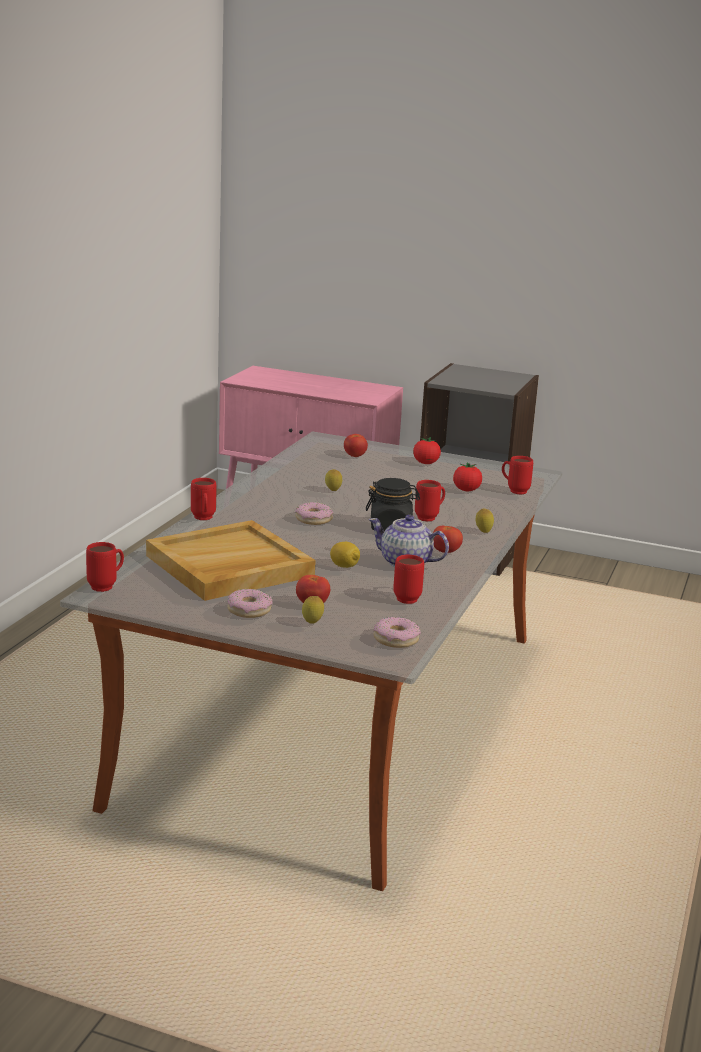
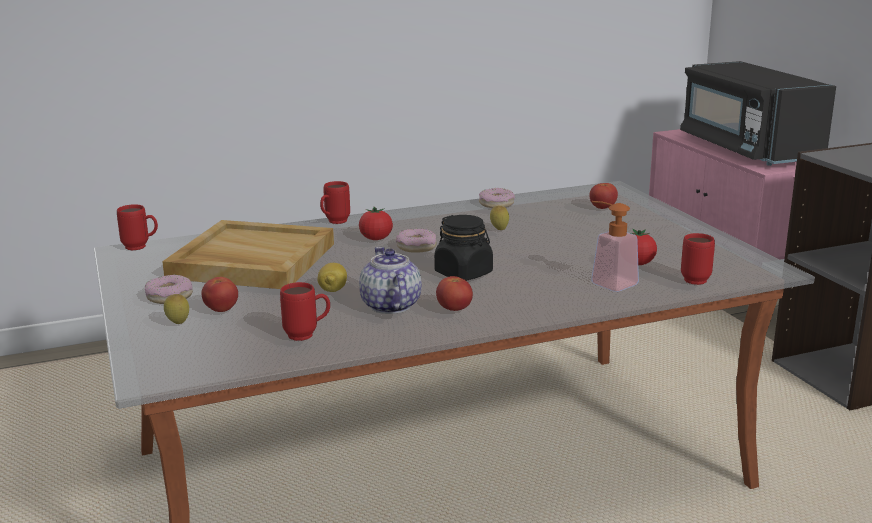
camera: 50 degrees right, 0 degrees up
donut [373,617,421,648] -> donut moved to [479,188,515,208]
tomato [413,437,441,464] -> tomato moved to [359,207,393,240]
red mug [415,480,445,521] -> none
lemon [476,508,494,533] -> none
none -> soap dispenser [591,201,639,292]
none -> black microwave [680,61,836,166]

